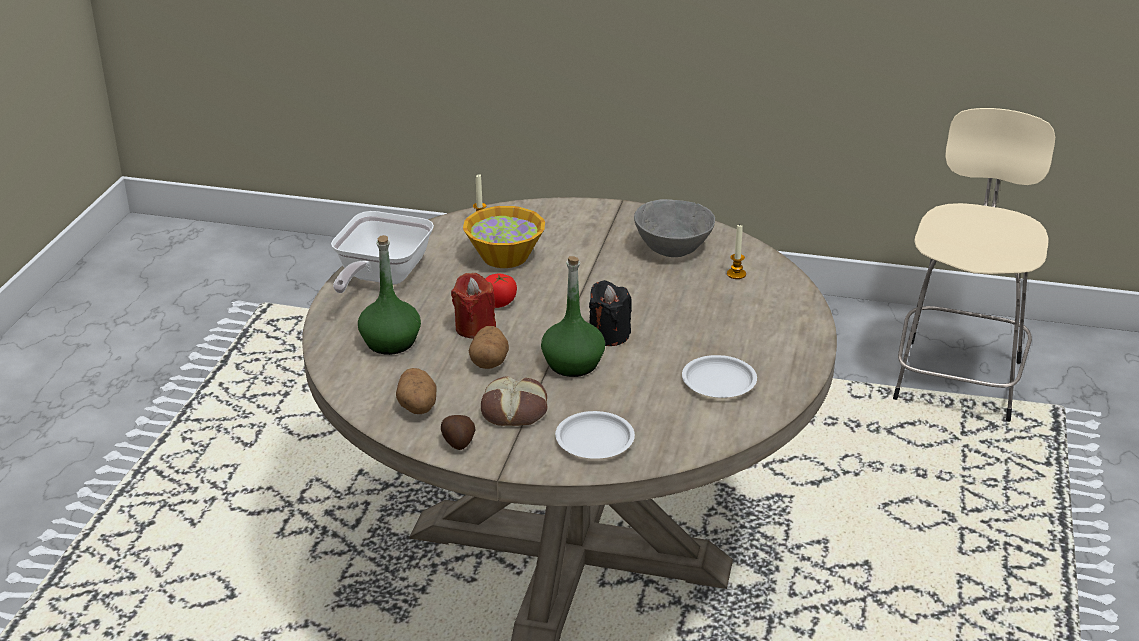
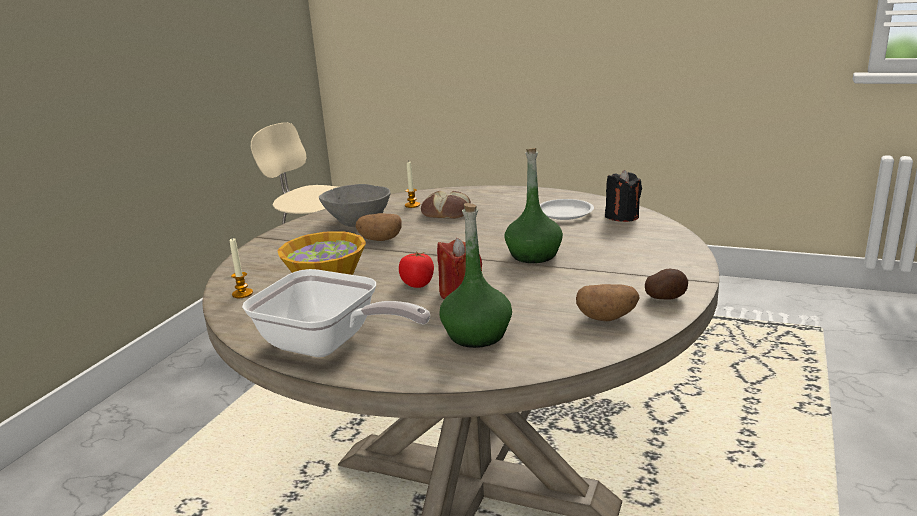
camera: 80 degrees left, 10 degrees down
potato [469,326,509,369] -> potato moved to [356,213,402,241]
bread [481,376,548,426] -> bread moved to [421,191,471,219]
white plate [555,411,635,459] -> none
black candle [589,280,632,346] -> black candle moved to [605,170,642,222]

